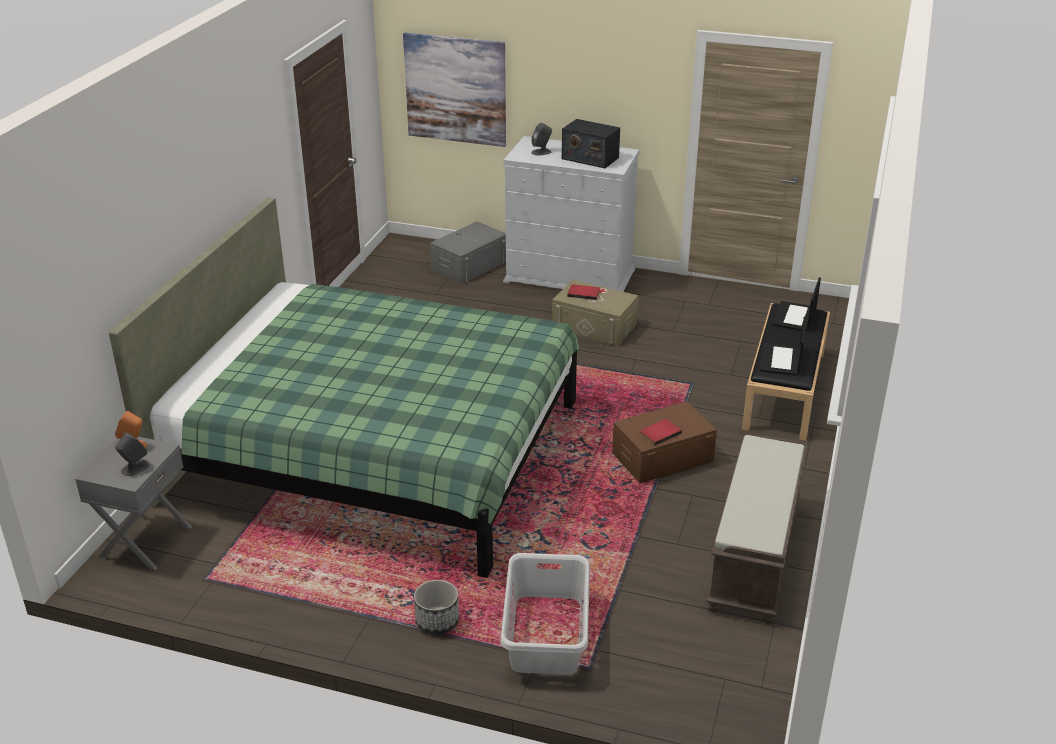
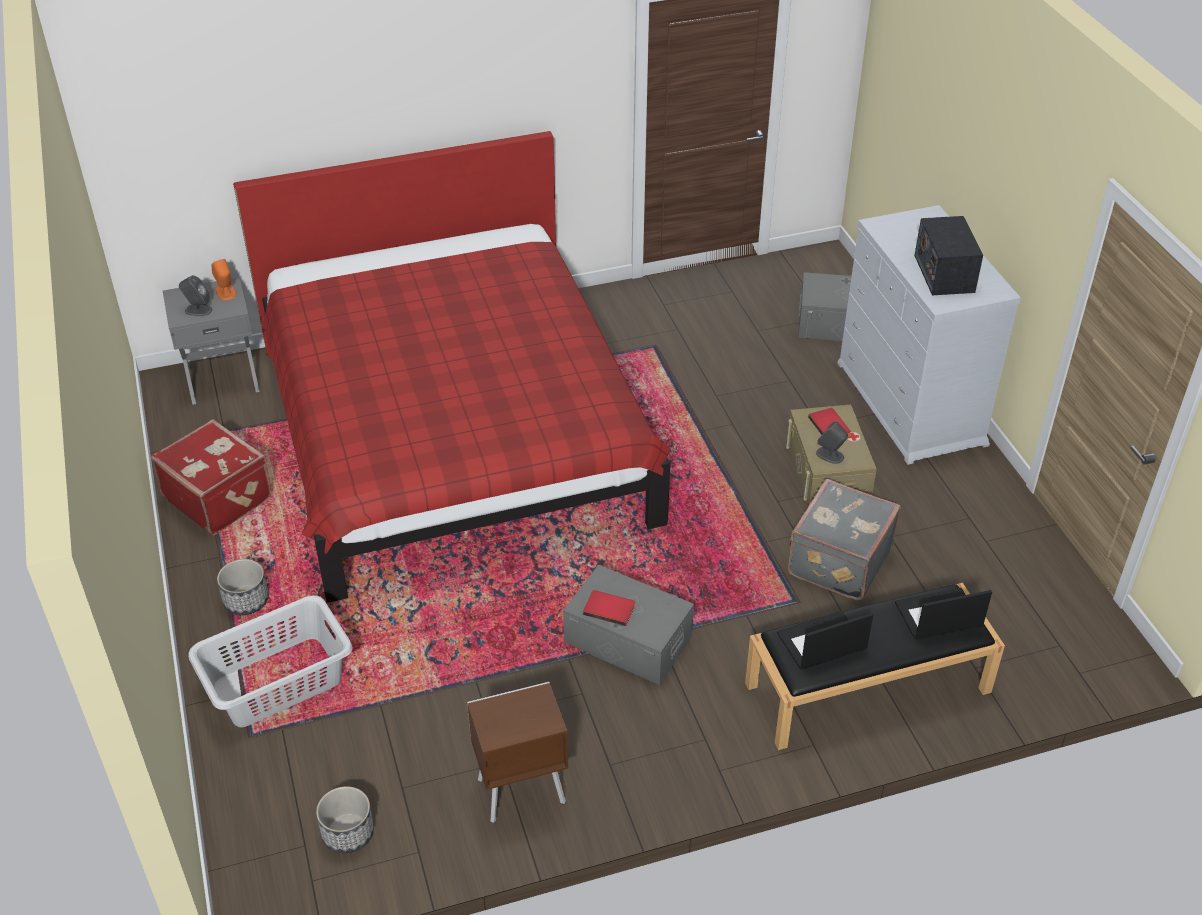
camera: 55 degrees right, 10 degrees up
green bed [109,197,579,578] -> red bed [233,131,671,603]
picture [403,33,506,147] -> none
grey speaker [531,123,552,155] -> grey speaker moved to [816,421,848,464]
brown storage box [612,401,717,483] -> grey storage box [563,565,694,685]
brown bench [706,435,807,624] -> brown nightstand [467,682,568,823]
none -> red suitcase [151,419,272,535]
none -> planter [316,786,374,853]
none -> grey suitcase [788,479,901,601]

